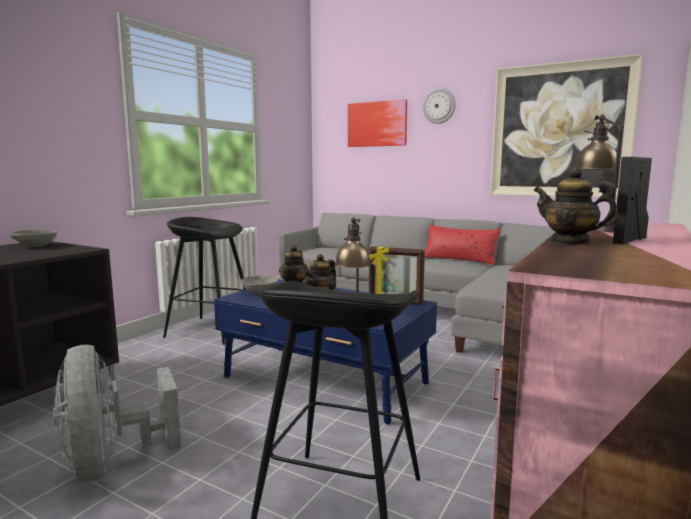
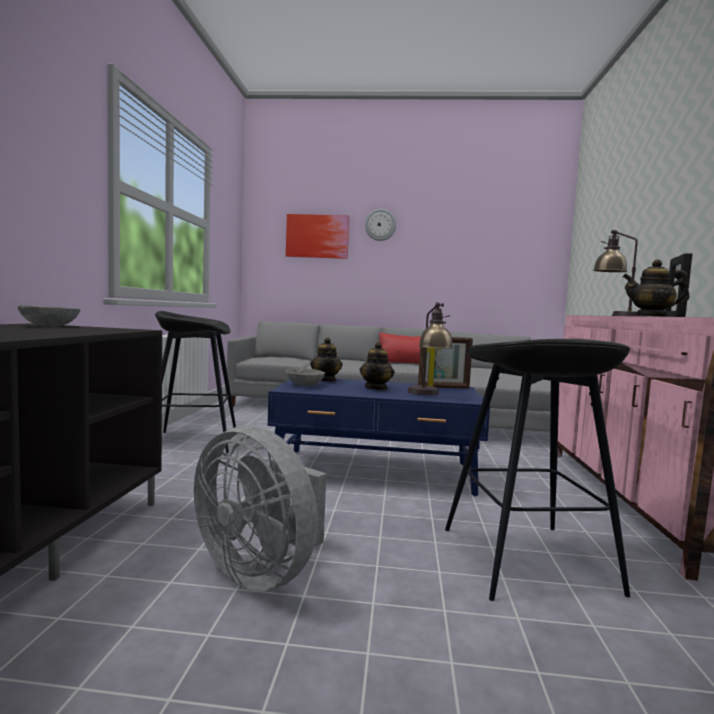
camera: 25 degrees left, 5 degrees down
picture [490,54,643,198] -> none

